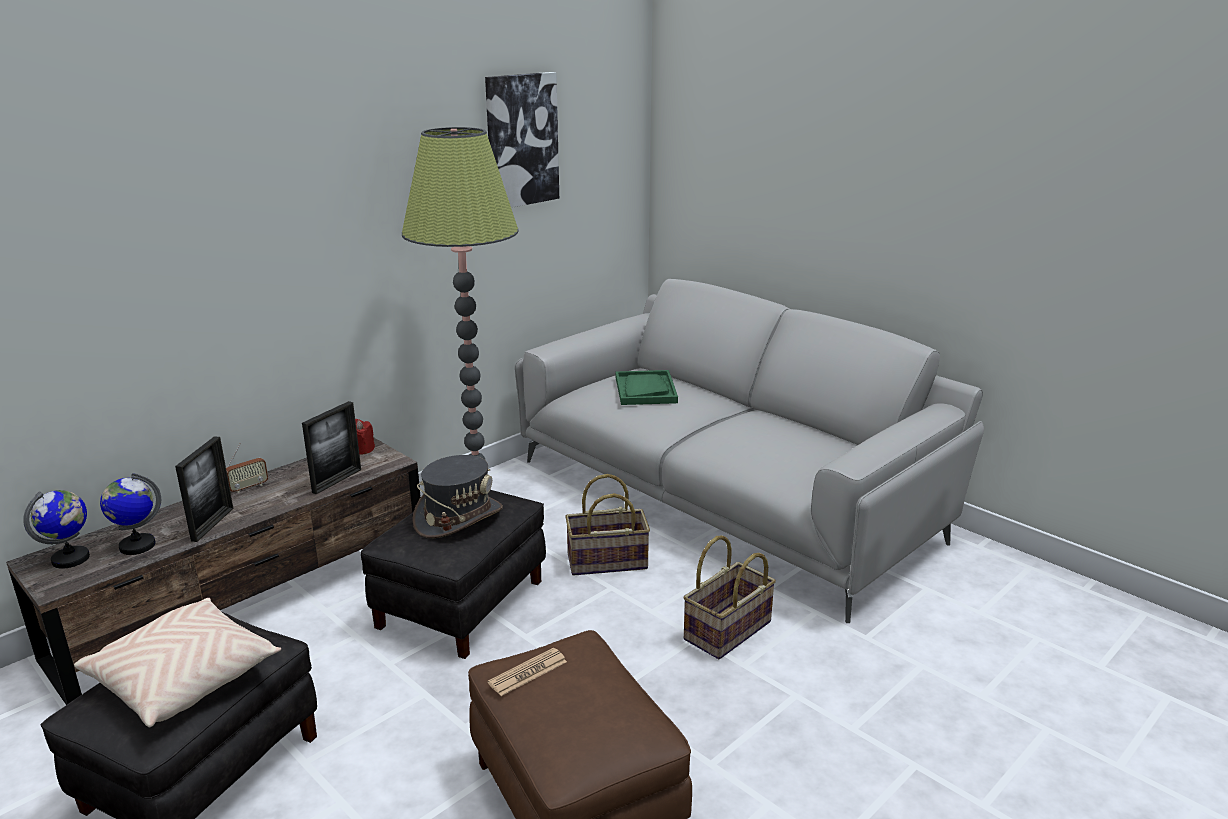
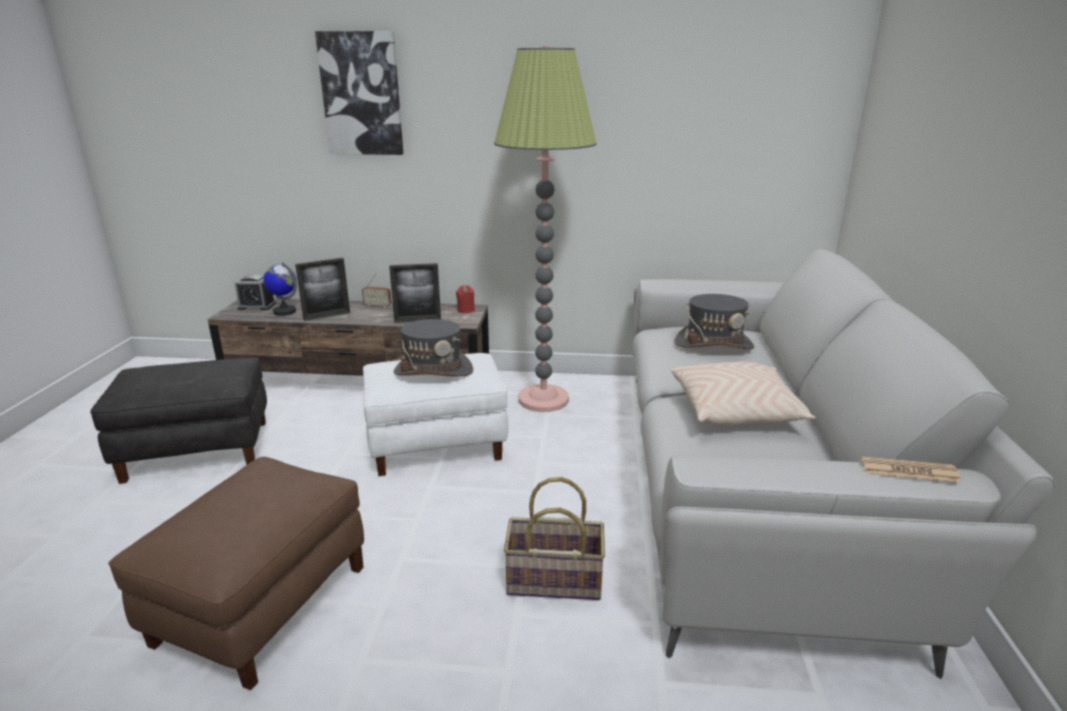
camera: 50 degrees right, 0 degrees up
globe [23,490,90,569] -> alarm clock [234,275,276,310]
beige pillow [74,598,281,727] -> beige pillow moved to [671,362,816,426]
black ottoman [361,490,546,659] -> white ottoman [363,353,508,476]
picture [485,72,559,208] -> picture moved to [315,31,403,155]
newspaper [487,648,567,696] -> newspaper moved to [860,456,961,482]
basket [565,474,650,576] -> none
green tray [616,370,678,405] -> grey hat [675,294,754,349]

